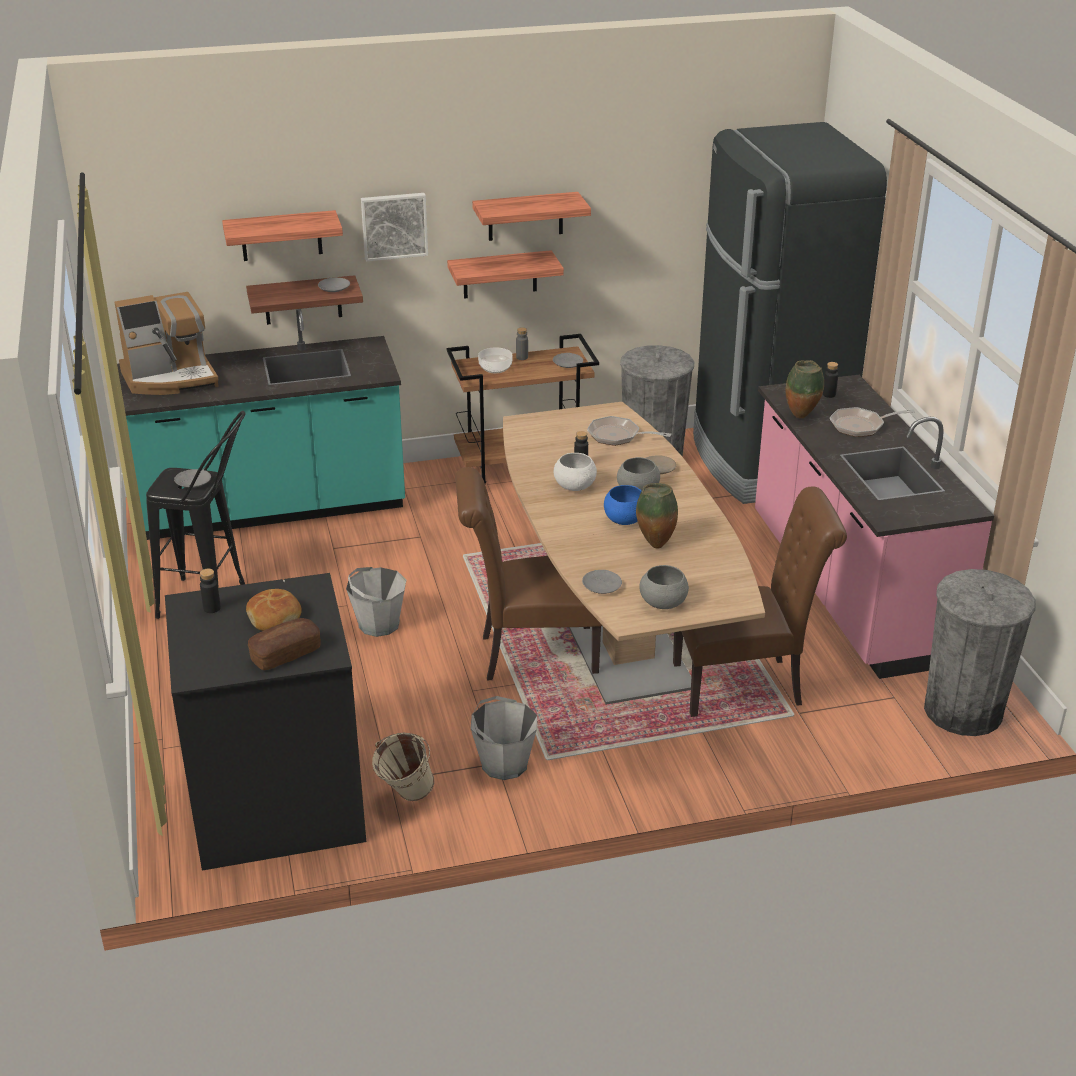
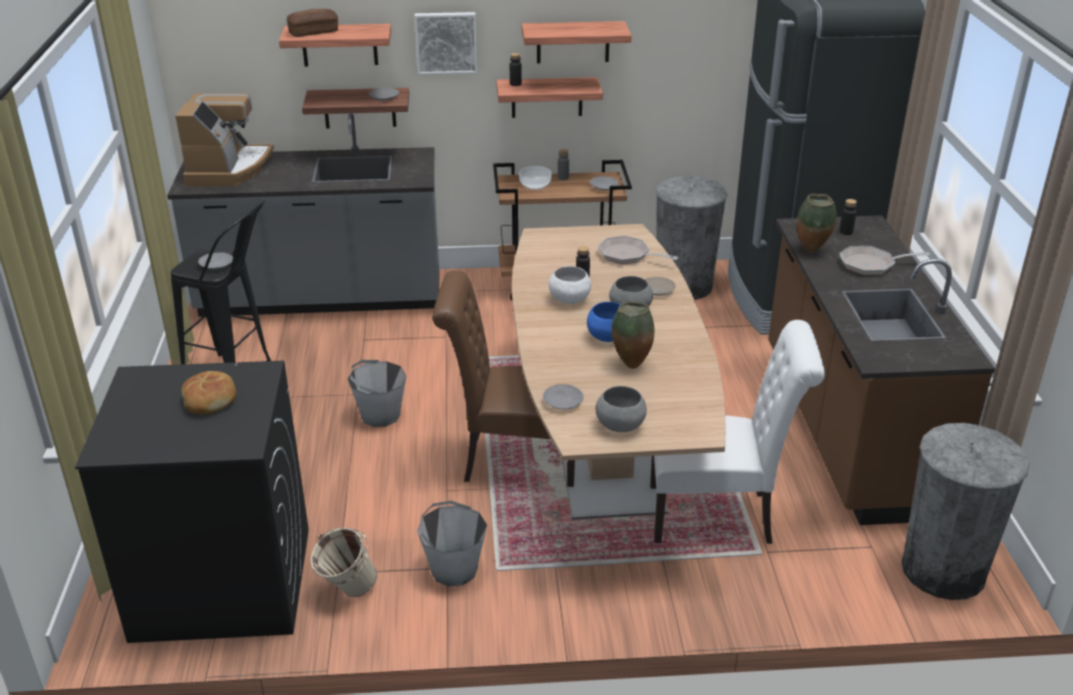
camera: 10 degrees right, 0 degrees up
coffee machine [114,292,219,395] -> coffee machine turned 75 degrees counterclockwise [175,93,274,186]
turquoise counter [117,309,405,540] -> grey counter [167,113,439,317]
black bottle [200,569,221,613] -> black bottle moved to [510,53,522,86]
bread [248,618,321,670] -> bread moved to [287,9,338,37]
brown chair [673,487,847,717] -> white chair [650,320,825,544]
pink counter [755,375,994,679] -> brown counter [768,215,995,525]

